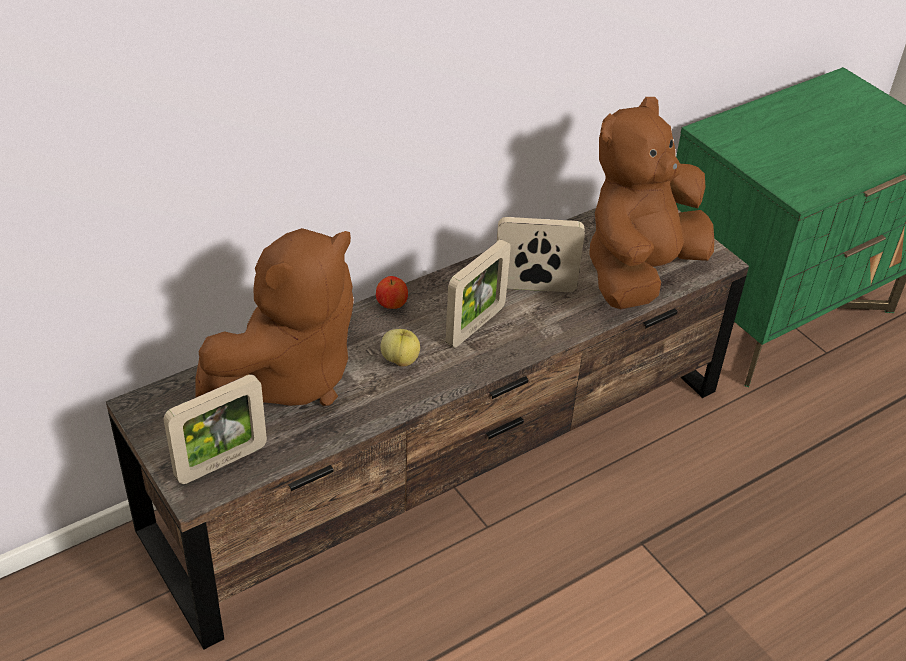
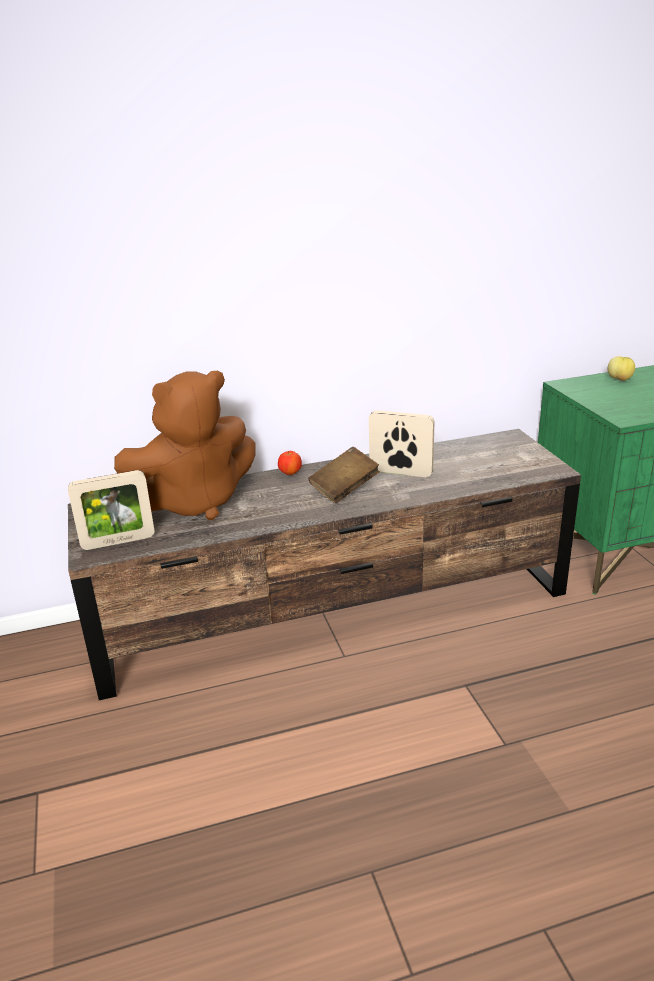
camera: 20 degrees right, 15 degrees down
apple [381,329,420,367] -> apple moved to [608,356,635,381]
picture frame [446,239,511,348] -> brown book [308,447,380,503]
brown plush toy [589,97,714,309] -> none

